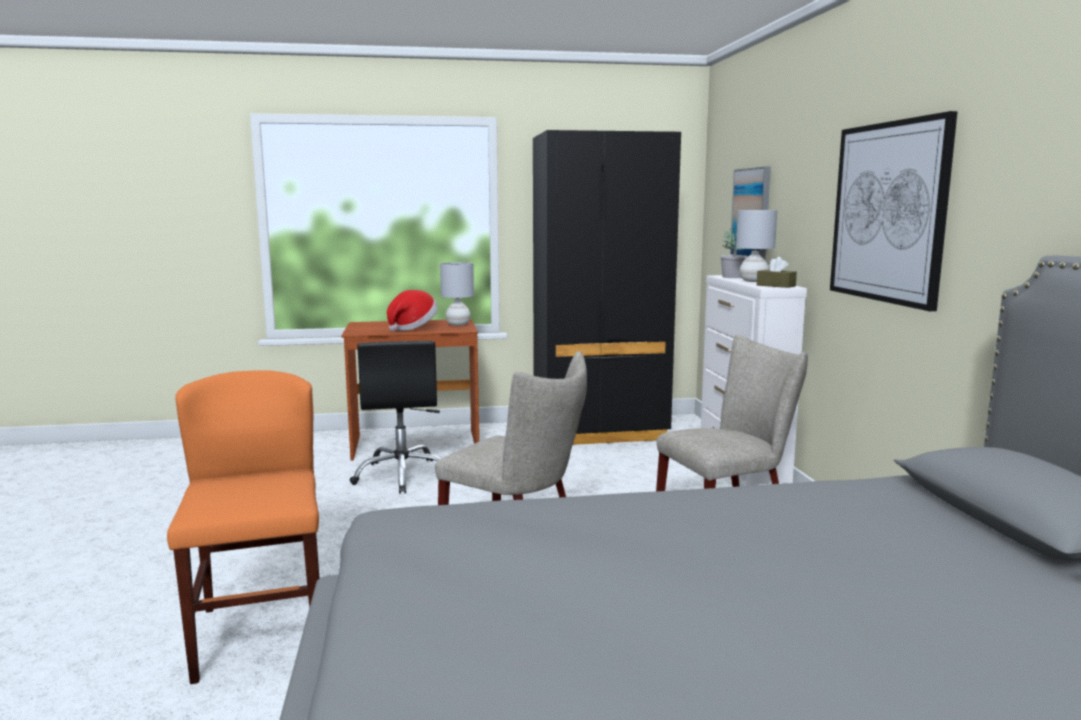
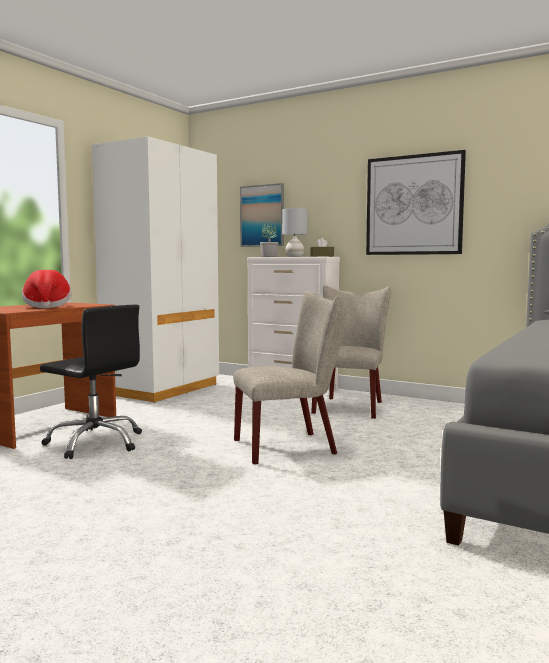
camera: 50 degrees left, 5 degrees down
orange chair [167,370,319,684] -> none
grey table lamp [440,262,474,326] -> none
black wardrobe [533,130,681,445] -> white wardrobe [92,136,219,403]

